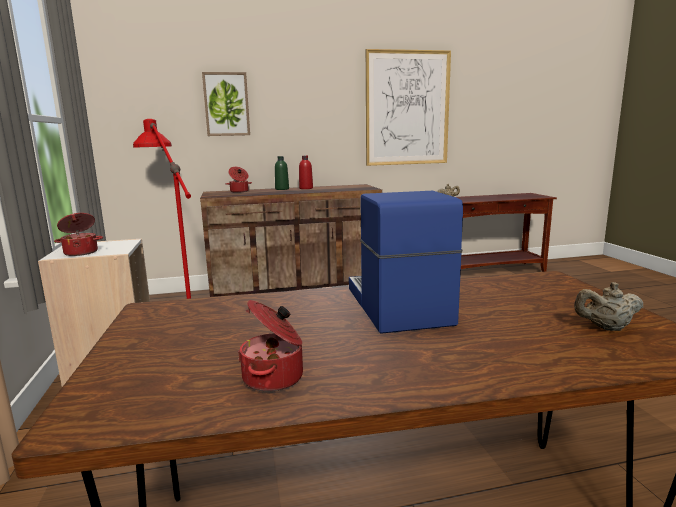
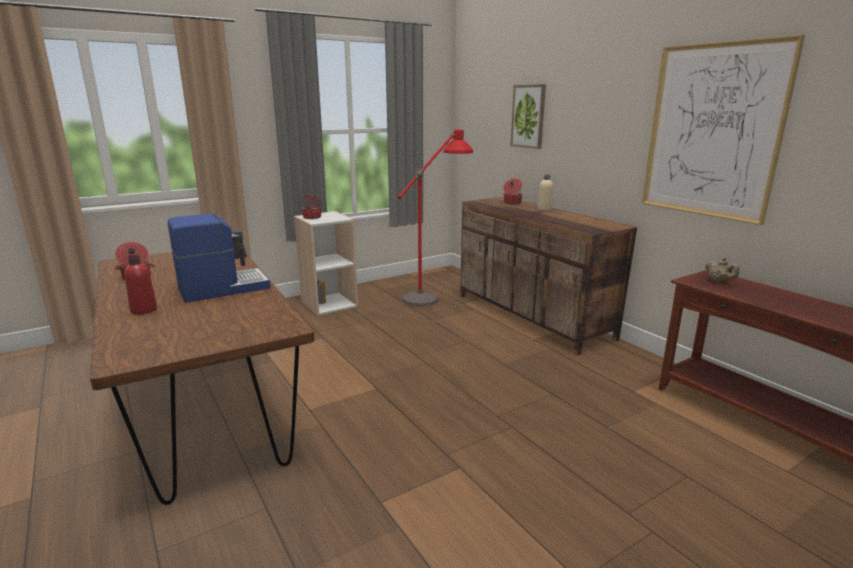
camera: 70 degrees right, 5 degrees up
green bottle [275,156,289,190] -> beige bottle [537,175,553,211]
red bottle [299,156,313,189] -> red bottle moved to [124,255,157,315]
beige teapot [574,282,643,331] -> none

